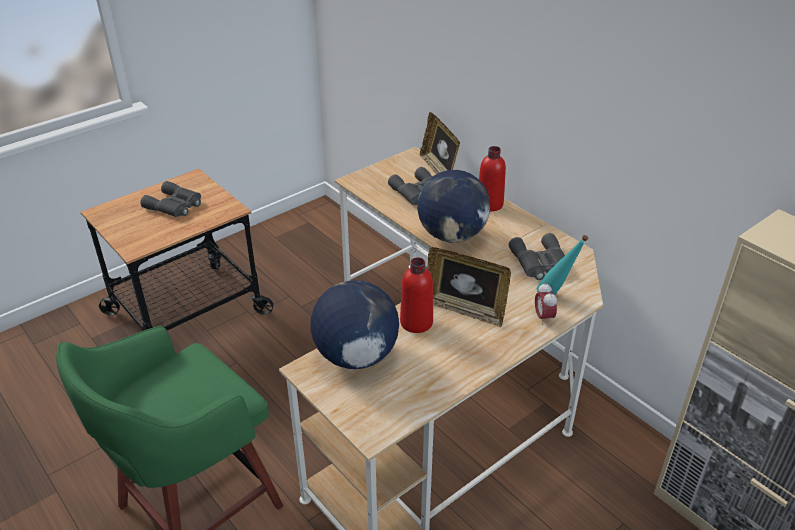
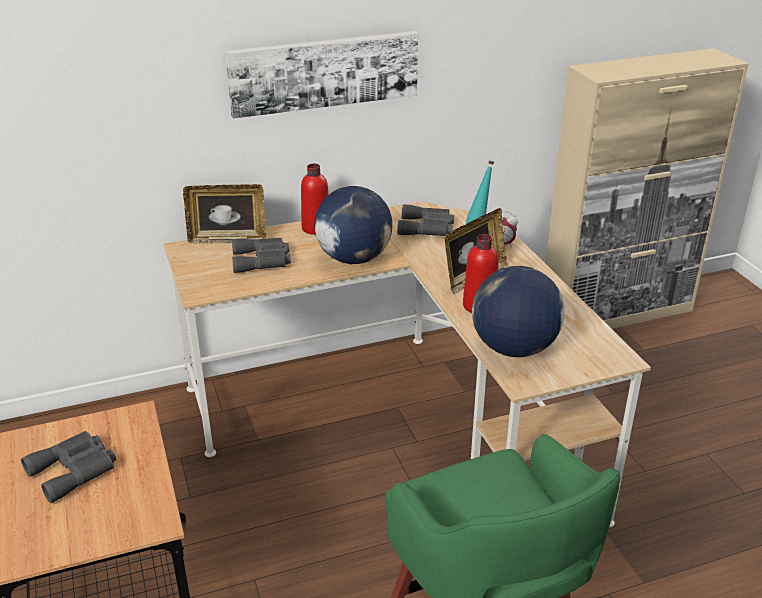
camera: 70 degrees left, 5 degrees down
none -> picture [225,31,418,119]

